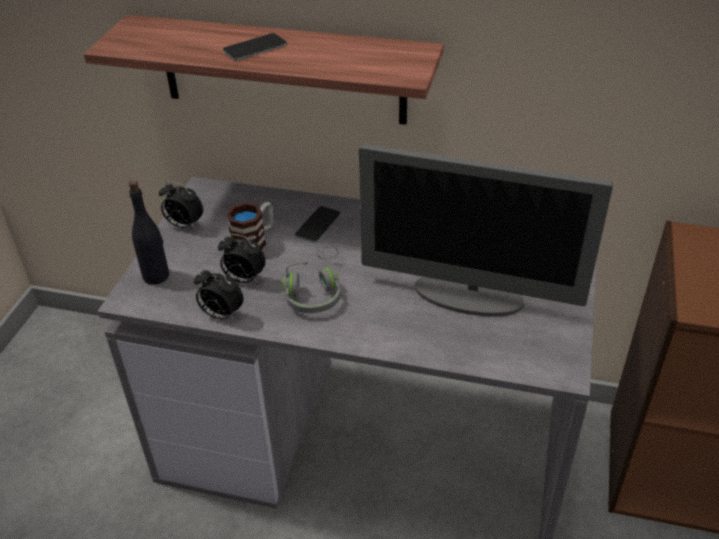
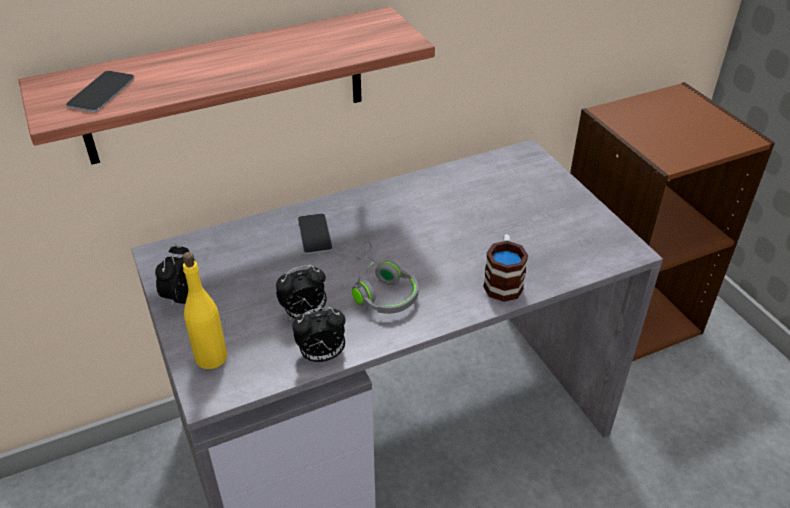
camera: 40 degrees left, 0 degrees up
black bottle [129,180,169,285] -> yellow bottle [182,252,227,369]
alarm clock [159,181,203,229] -> alarm clock turned 120 degrees clockwise [155,243,195,308]
phone [223,33,287,60] -> phone moved to [66,71,135,112]
mug [226,202,273,250] -> mug moved to [483,234,528,302]
monitor [359,144,613,316] -> none

